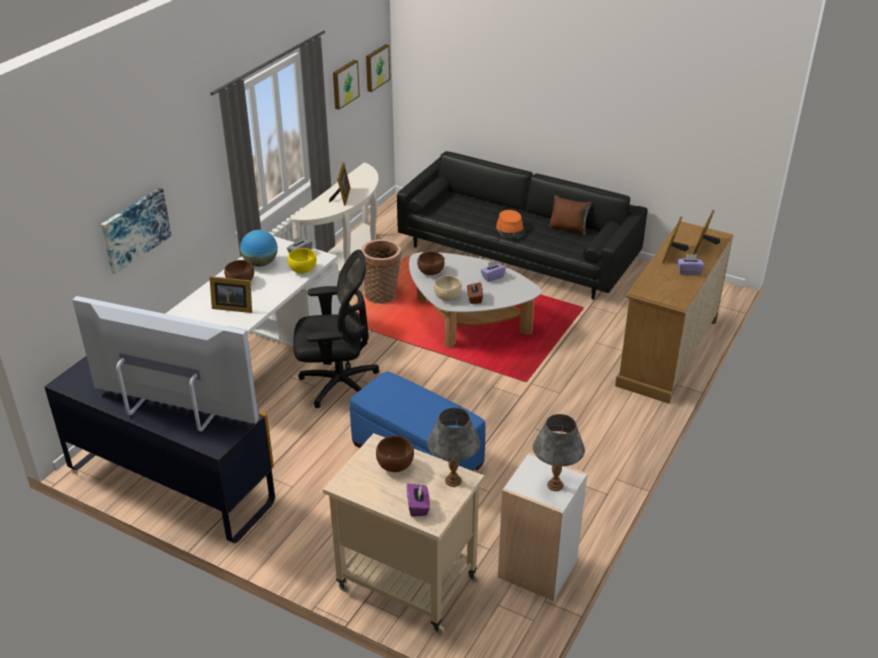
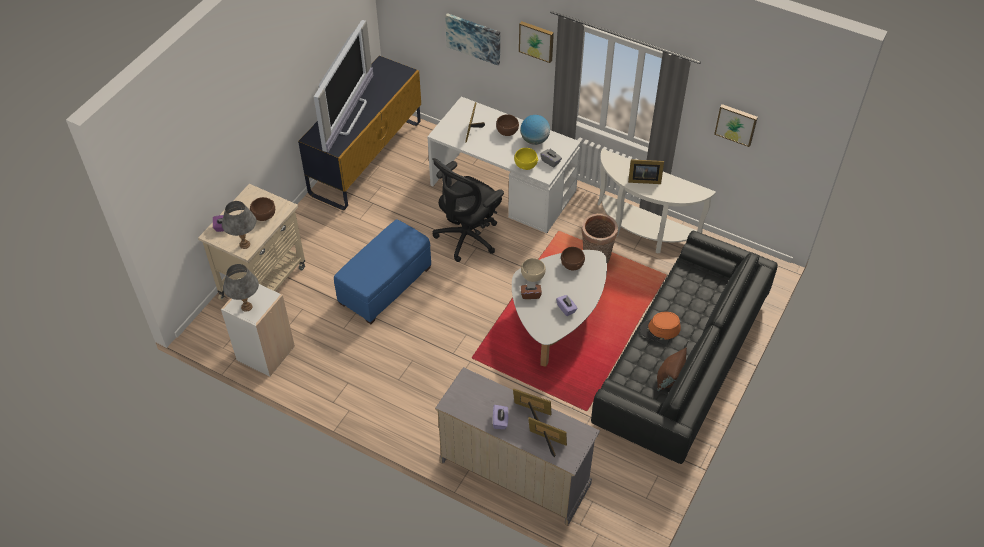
camera: 90 degrees right, 15 degrees up
black office chair [293,249,379,408] -> black office chair turned 45 degrees clockwise [432,158,504,262]
picture [366,44,390,92] -> picture moved to [519,21,554,63]
brown cabinet [615,221,734,404] -> grey cabinet [435,367,600,526]

